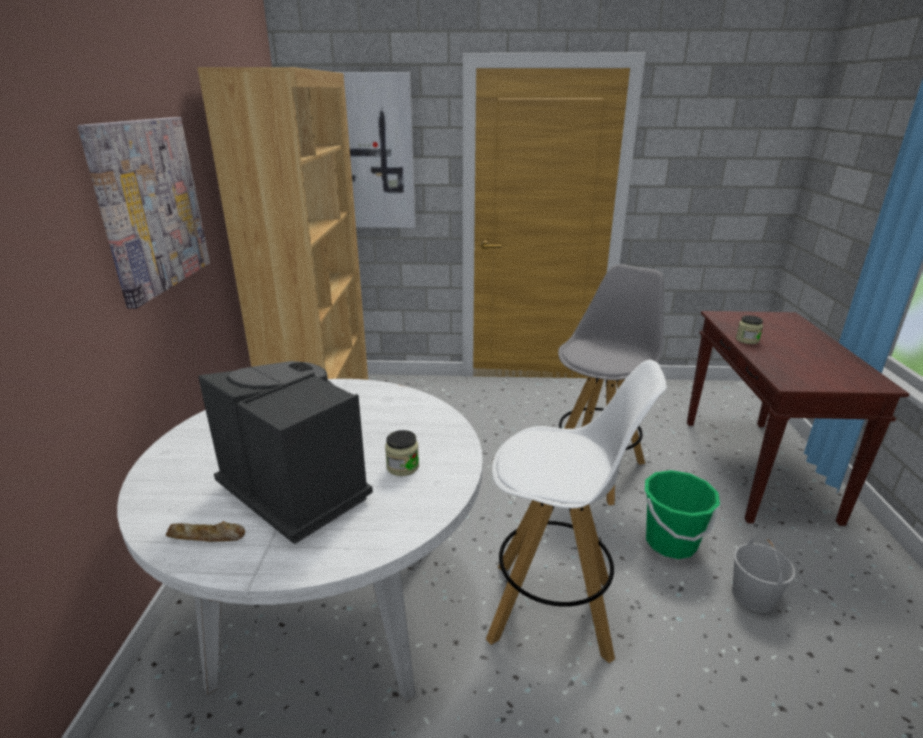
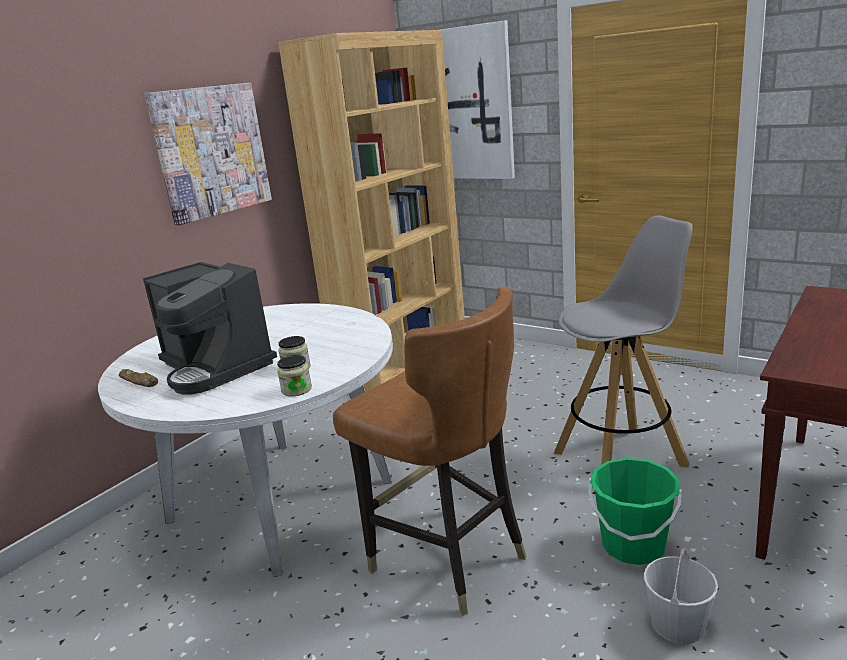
camera: 35 degrees right, 5 degrees down
coffee machine [198,361,373,544] -> coffee machine turned 150 degrees clockwise [143,262,277,395]
white stool [486,360,667,663] -> brown chair [333,287,526,616]
jar [736,315,763,344] -> jar moved to [277,355,312,397]

